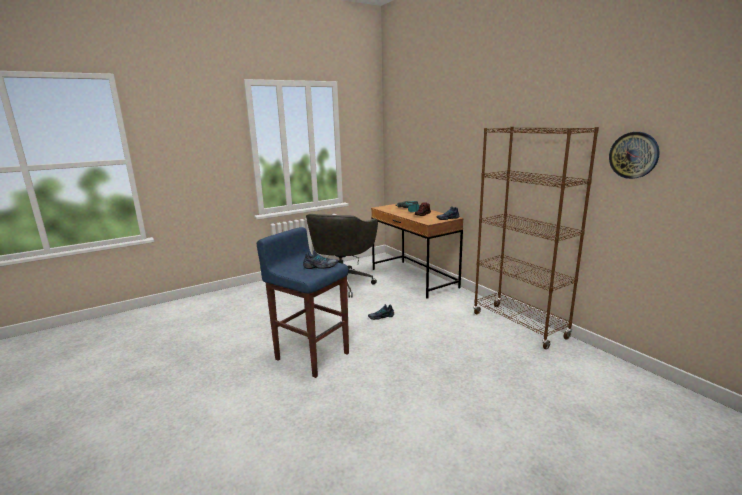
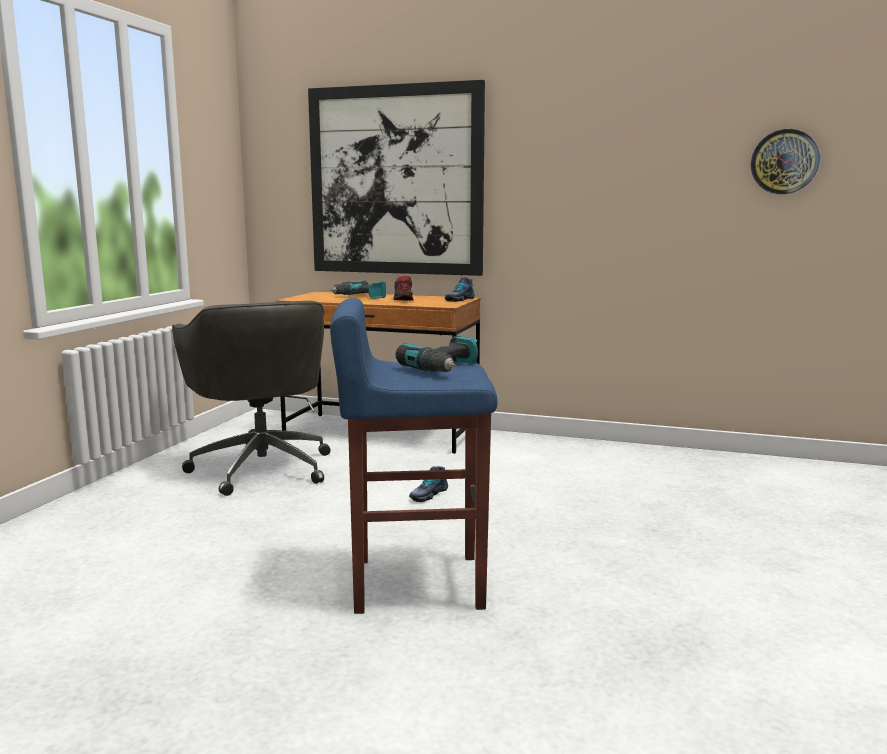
camera: 40 degrees left, 5 degrees down
shoe [303,251,338,269] -> power drill [396,336,478,372]
brown bookcase [473,127,599,349] -> none
none -> picture [308,80,485,276]

